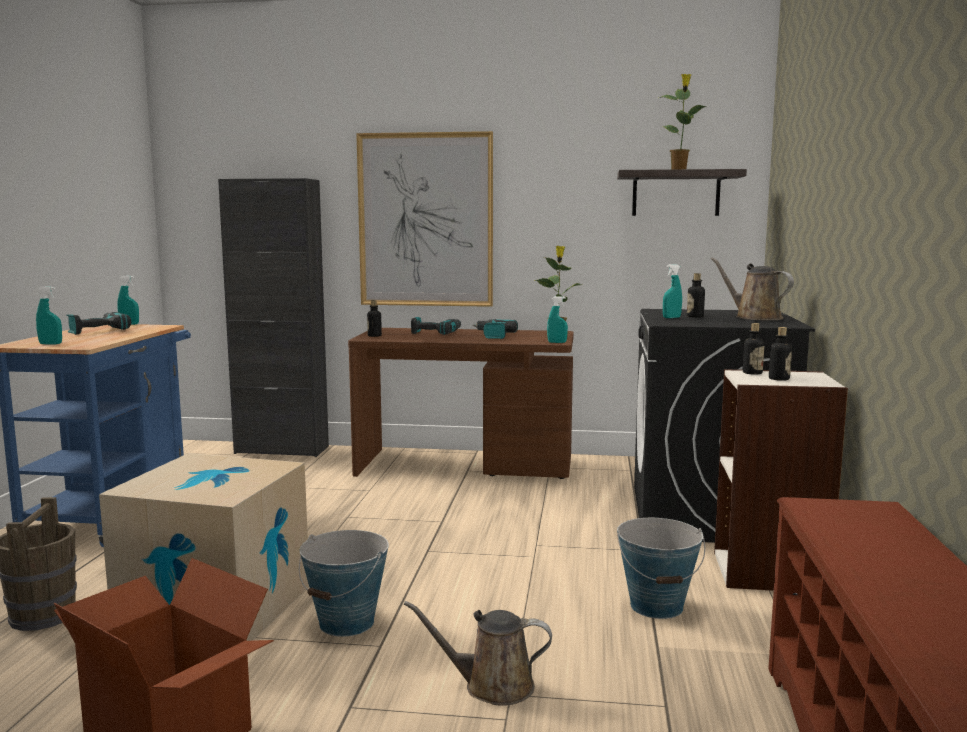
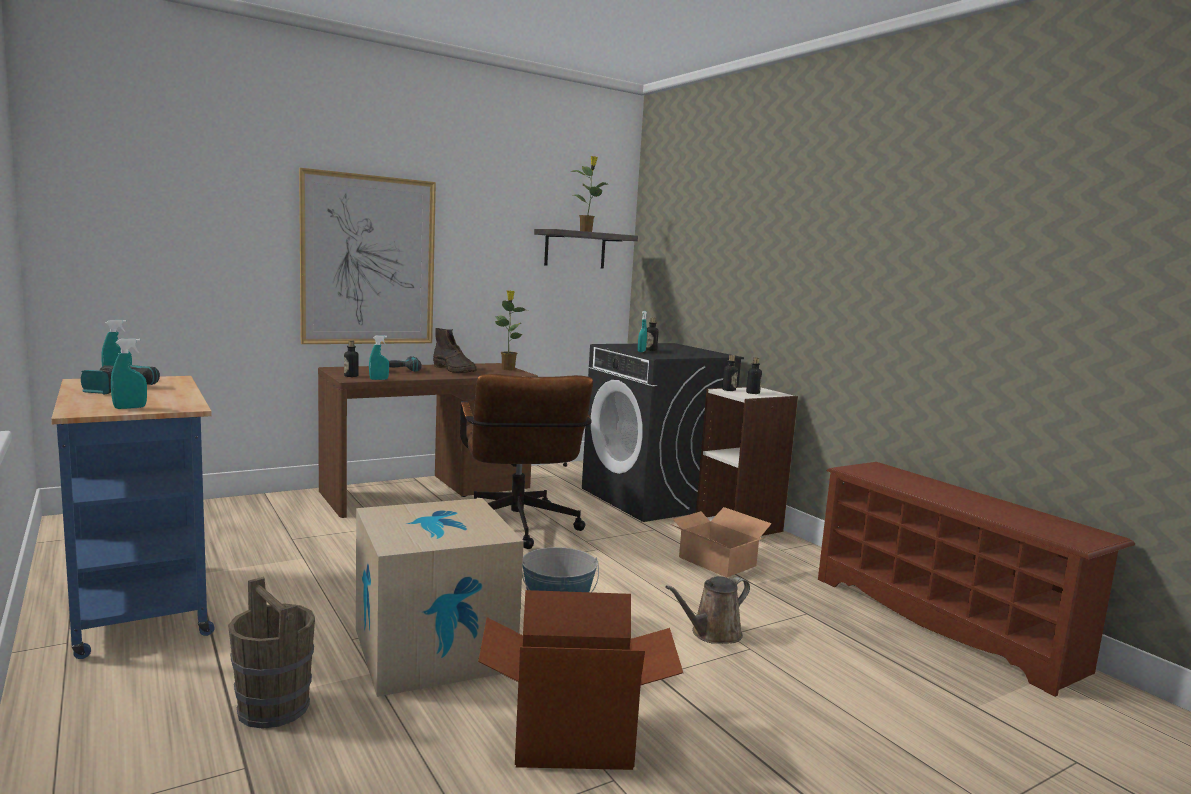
camera: 40 degrees left, 0 degrees up
black cabinet [218,178,329,457] -> none
power drill [472,319,518,339] -> brown boot [433,328,477,373]
turquoise spray bottle [547,296,568,343] -> turquoise spray bottle moved to [369,336,389,380]
bucket [617,518,705,619] -> cardboard box [670,507,772,577]
brown watering can [711,257,794,320] -> none
none -> brown office chair [460,374,593,549]

